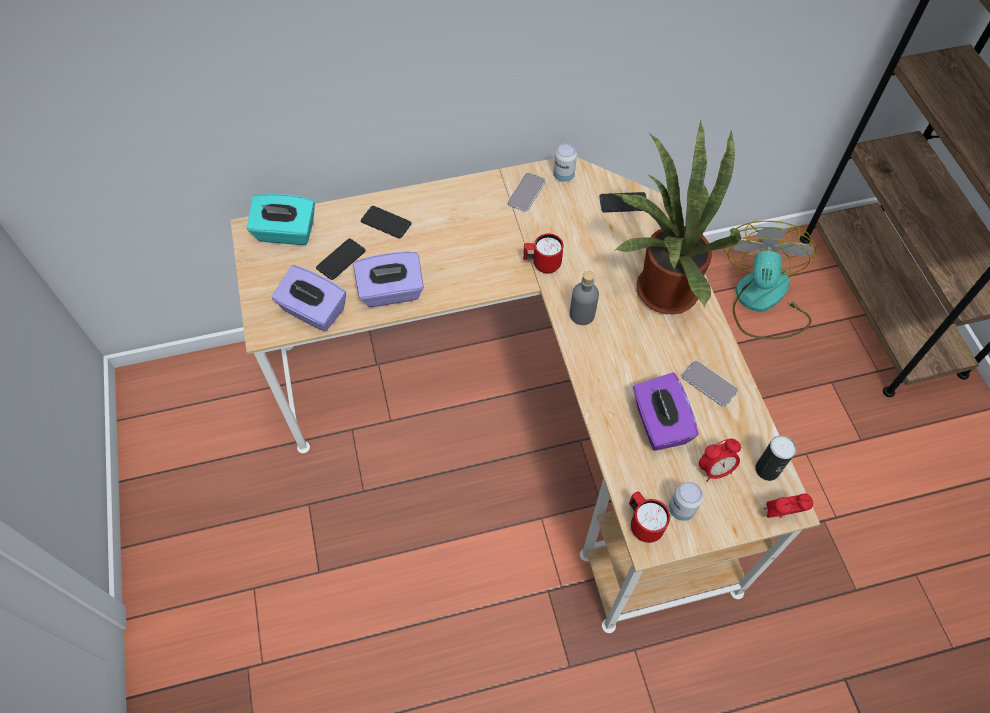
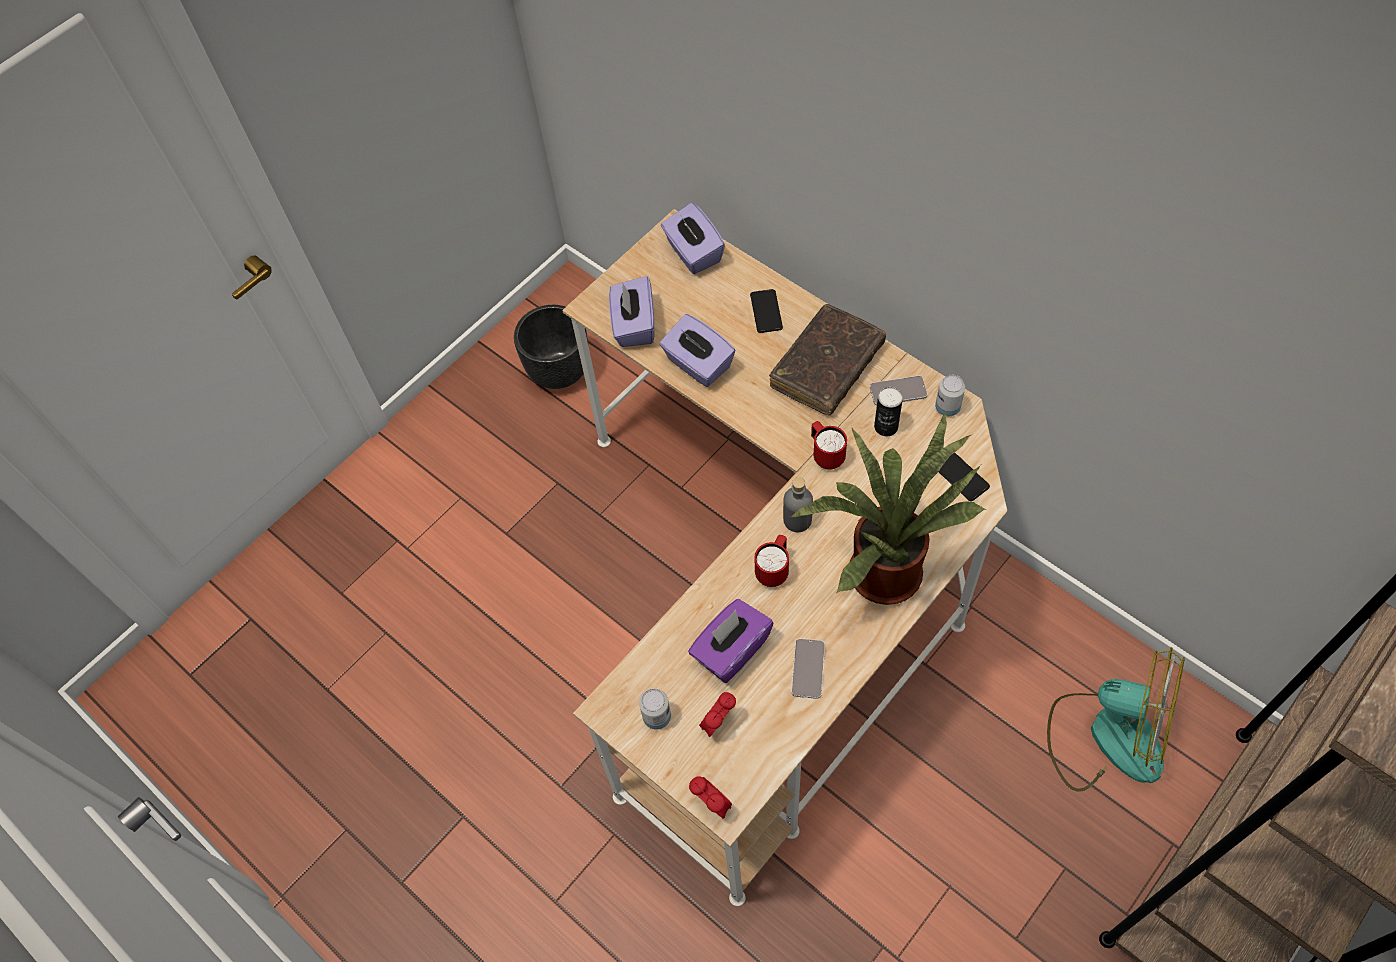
camera: 60 degrees right, 0 degrees up
turquoise tissue box [247,194,315,245] -> purple tissue box [661,203,725,274]
phone [316,239,366,280] -> none
red mug [629,492,670,543] -> red mug moved to [754,535,789,587]
alarm clock [699,439,741,482] -> alarm clock turned 90 degrees clockwise [699,692,736,737]
fan [724,221,816,339] -> fan turned 45 degrees clockwise [1047,647,1185,792]
can [755,435,796,481] -> can moved to [874,387,903,436]
none -> black planter [514,305,588,389]
none -> brown book [769,304,886,416]

